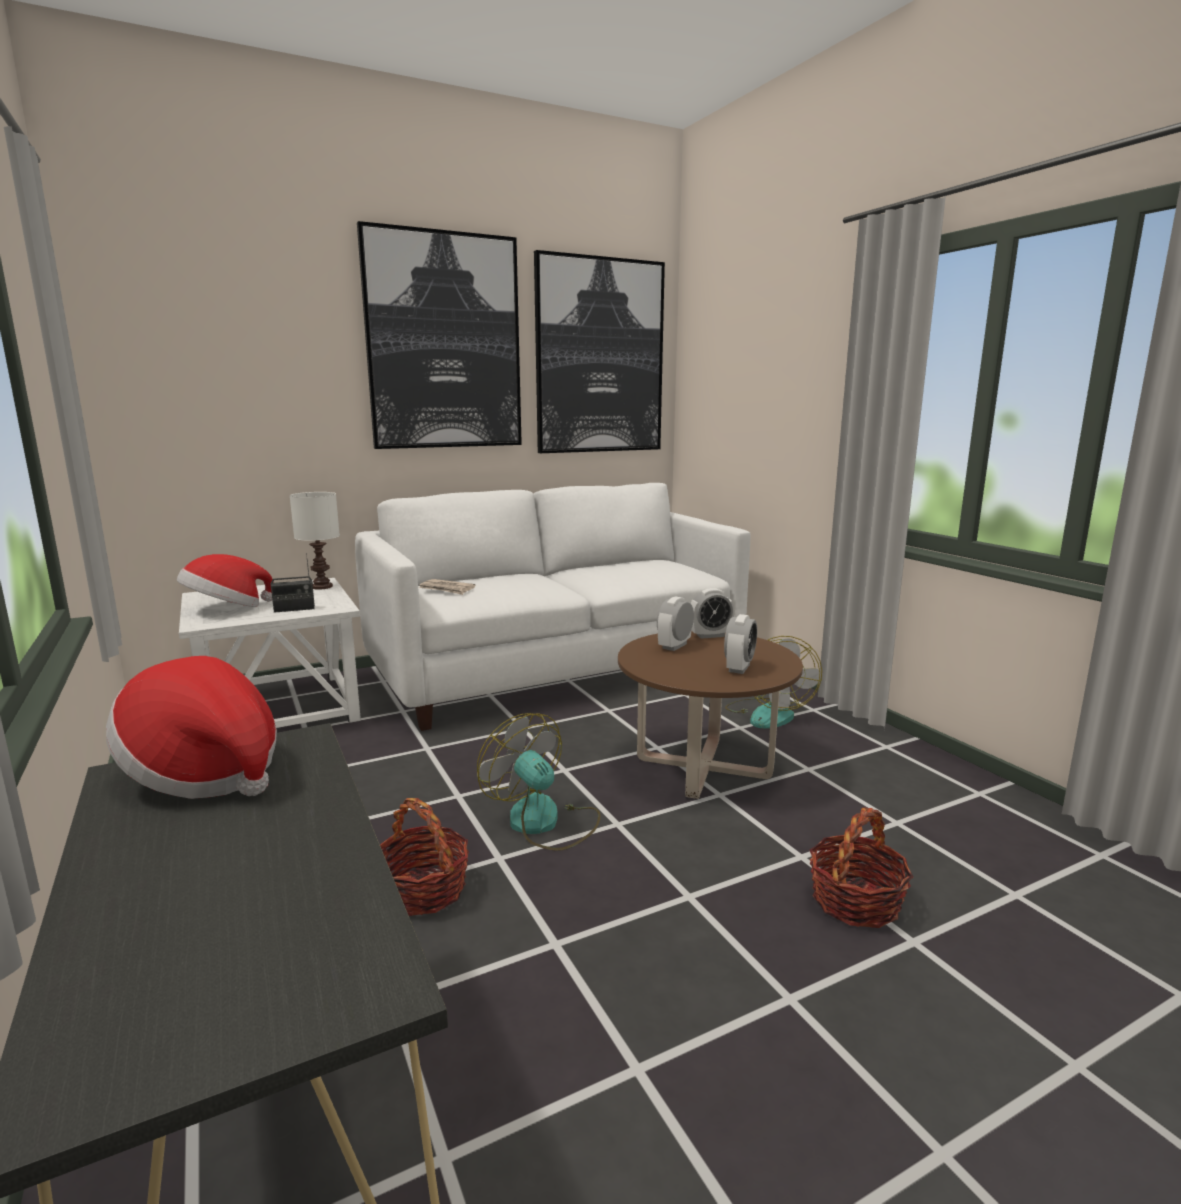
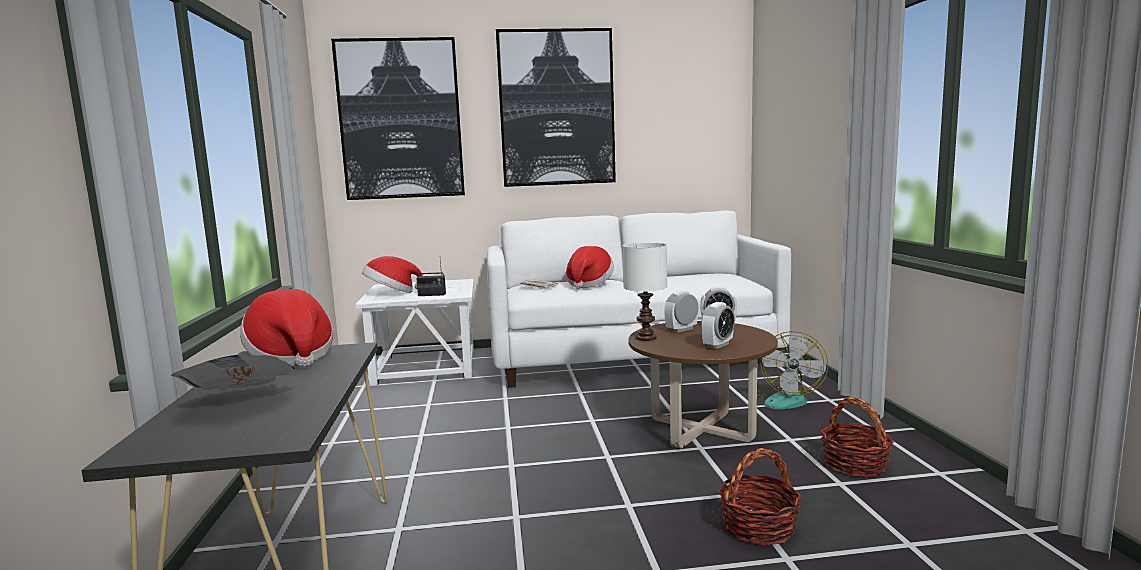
camera: 20 degrees right, 5 degrees down
white table lamp [289,492,340,590] -> white table lamp moved to [623,242,667,341]
basket [380,798,469,916] -> basket moved to [821,398,894,477]
fan [477,713,601,851] -> none
picture [534,250,665,453] -> picture moved to [331,37,465,200]
none -> newspaper [171,355,295,390]
none -> hat [566,246,614,289]

